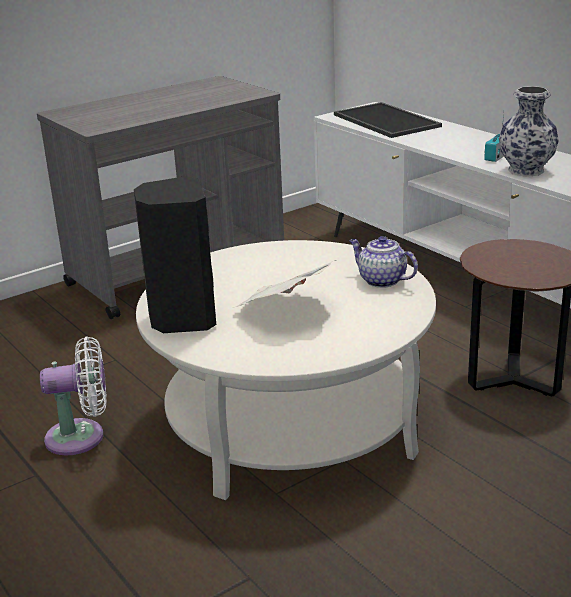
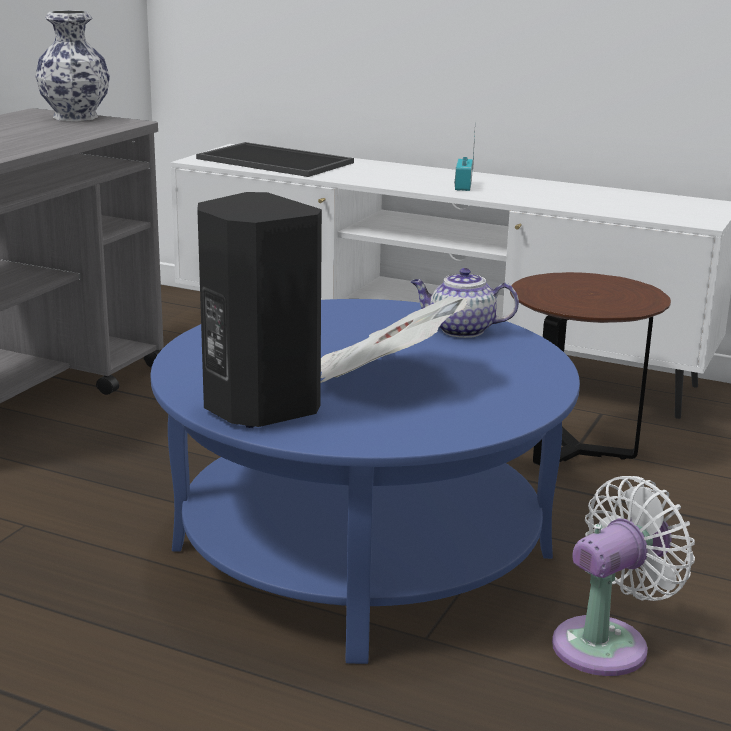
camera: 30 degrees left, 5 degrees down
white fan [40,336,107,455] -> white fan moved to [552,476,695,676]
white coffee table [136,240,436,500] -> blue coffee table [151,299,580,664]
vase [499,86,559,177] -> vase moved to [36,10,110,121]

